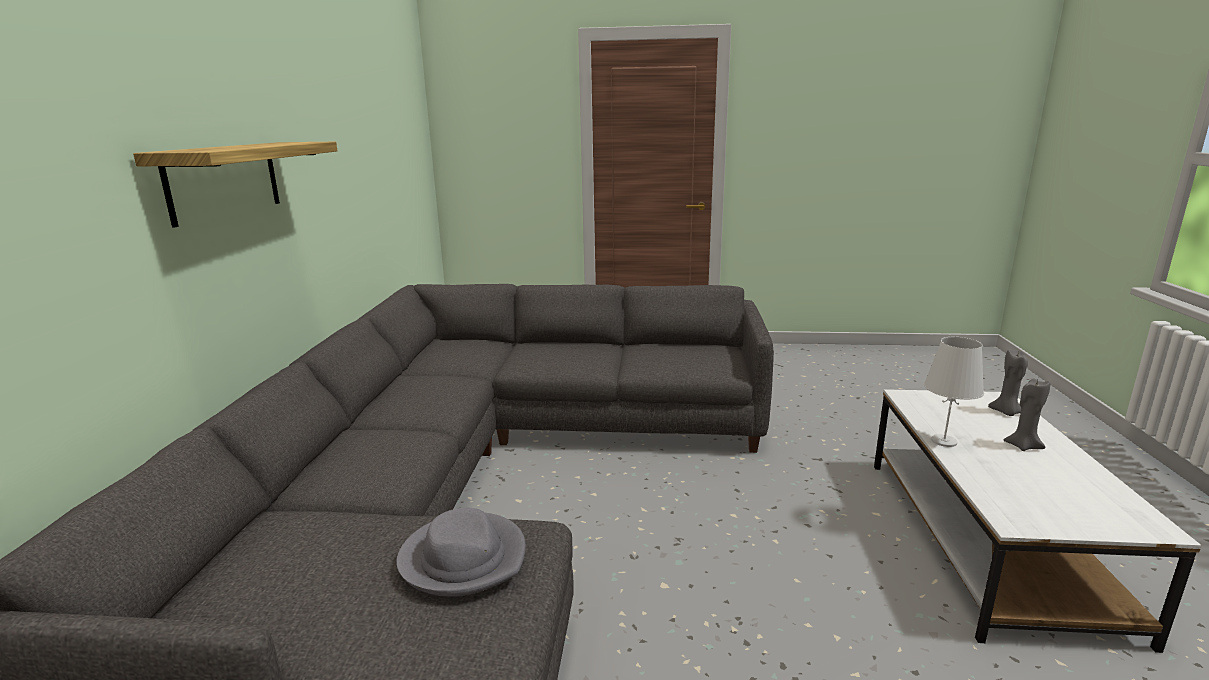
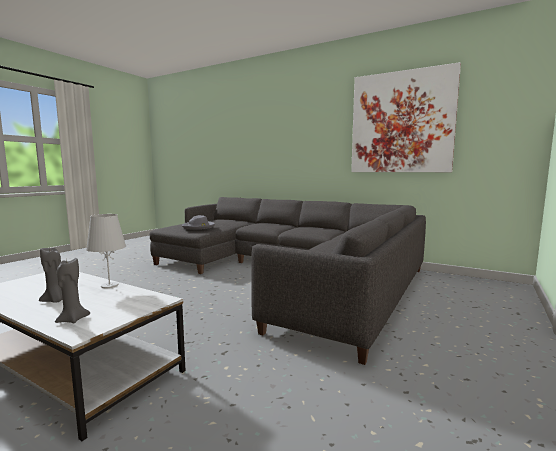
camera: 115 degrees right, 10 degrees down
shelf [133,142,337,228] -> none
none -> picture [351,62,461,172]

